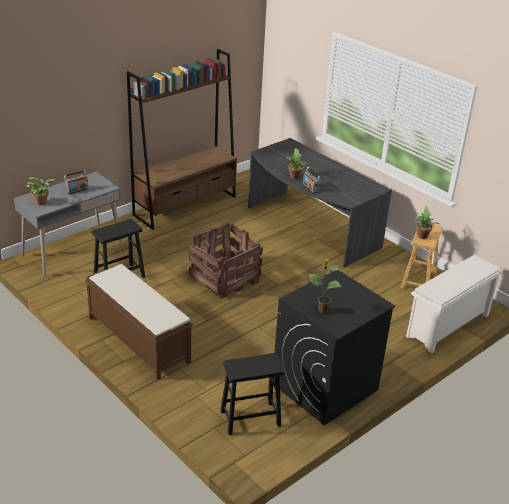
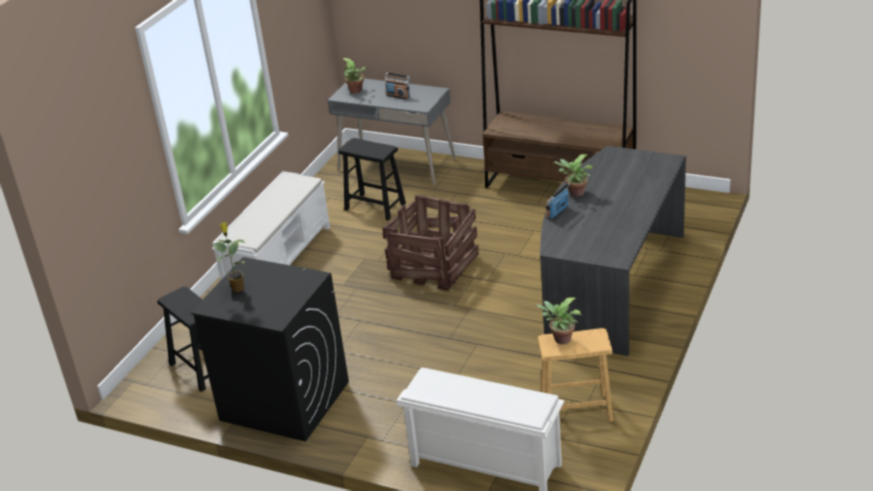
camera: 70 degrees right, 0 degrees up
brown bench [85,264,193,381] -> white bench [212,171,330,280]

